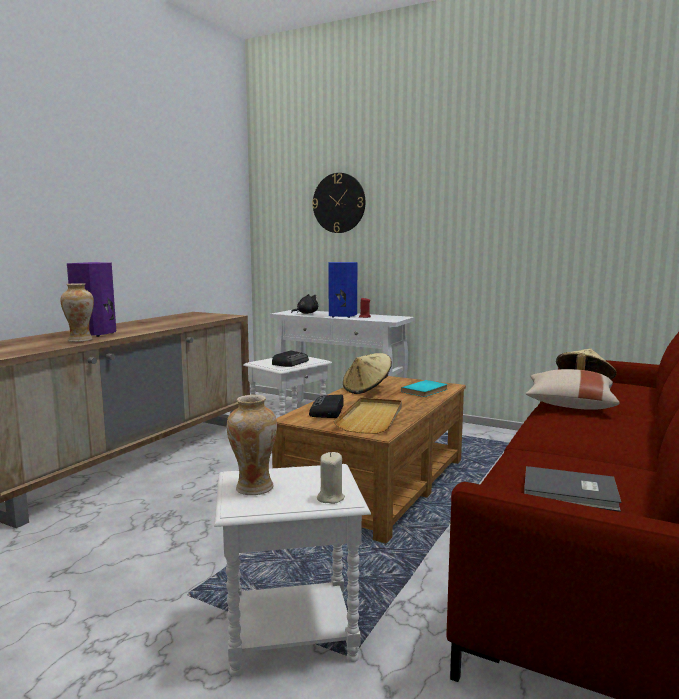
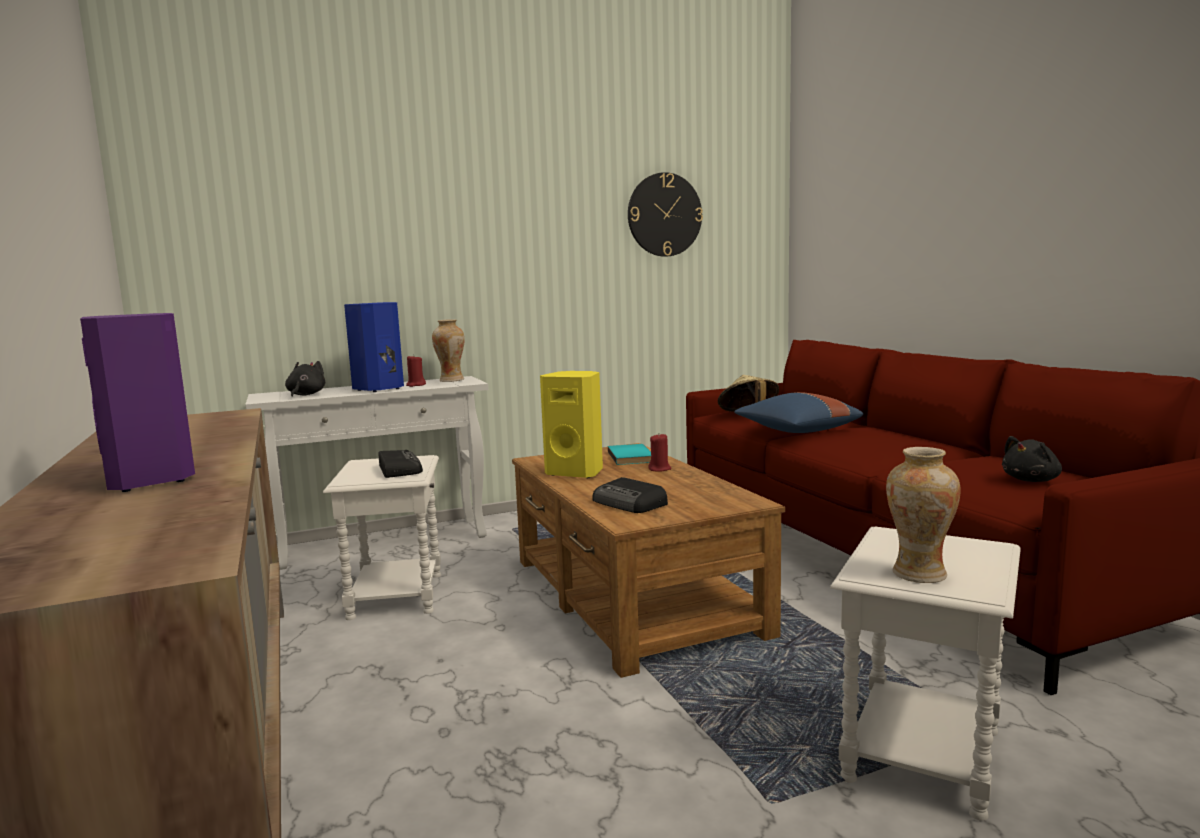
camera: 50 degrees left, 0 degrees up
vase [61,283,94,342] -> vase moved to [432,319,465,382]
wall clock [312,173,366,233] -> wall clock moved to [628,172,703,257]
beige candle [317,452,345,504] -> none
beige tray [334,398,402,434] -> none
beige hat [343,353,392,394] -> yellow speaker [540,371,603,478]
grey book [524,466,621,512] -> black plush toy [1002,436,1062,482]
beige pillow [526,369,620,410] -> blue pillow [734,392,863,433]
none -> red candle [648,434,671,471]

